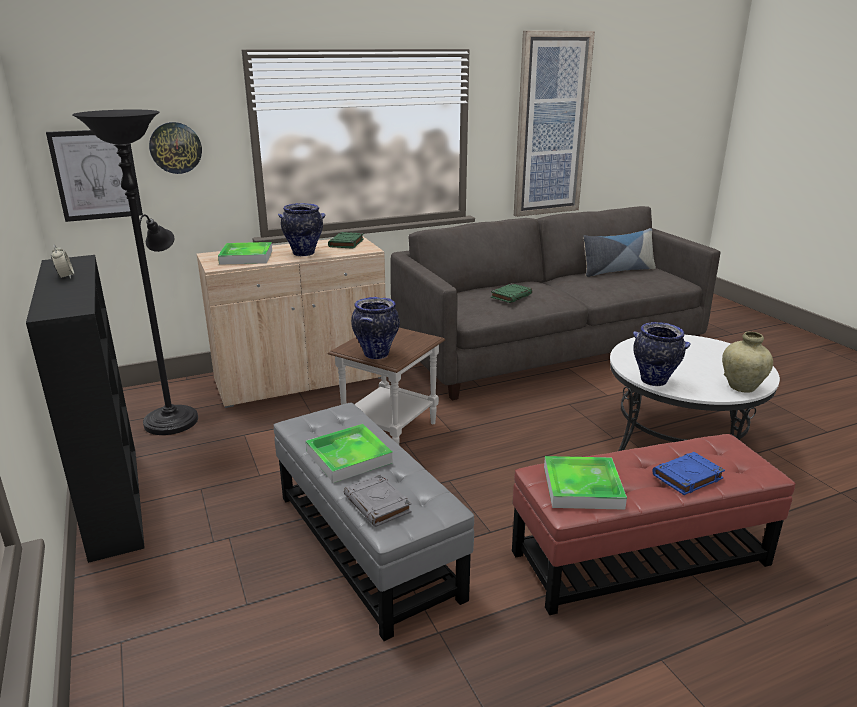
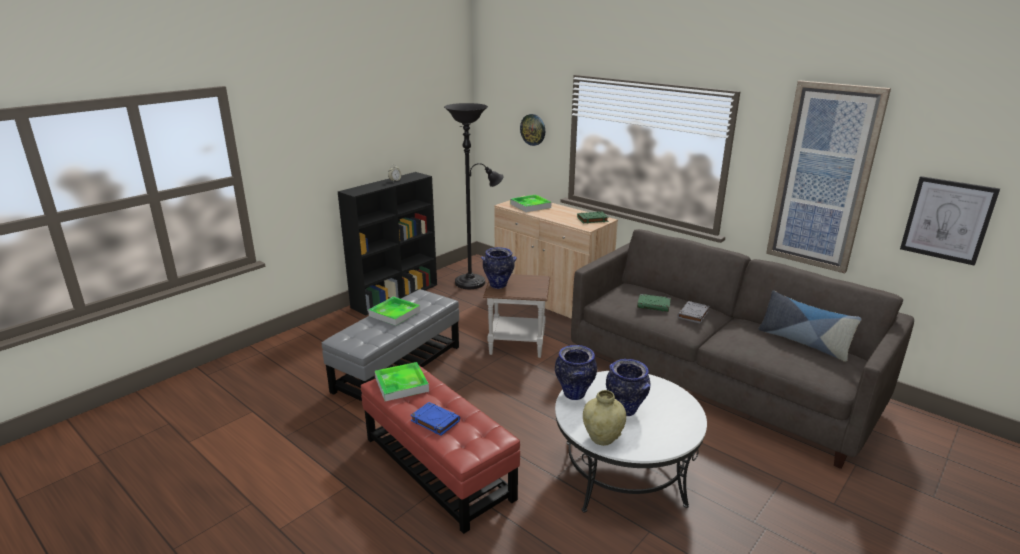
camera: 65 degrees right, 0 degrees up
picture [46,130,143,222] -> picture moved to [900,176,1000,266]
vase [278,203,325,256] -> vase moved to [606,359,650,416]
grey book [344,474,412,527] -> grey book moved to [677,301,710,324]

